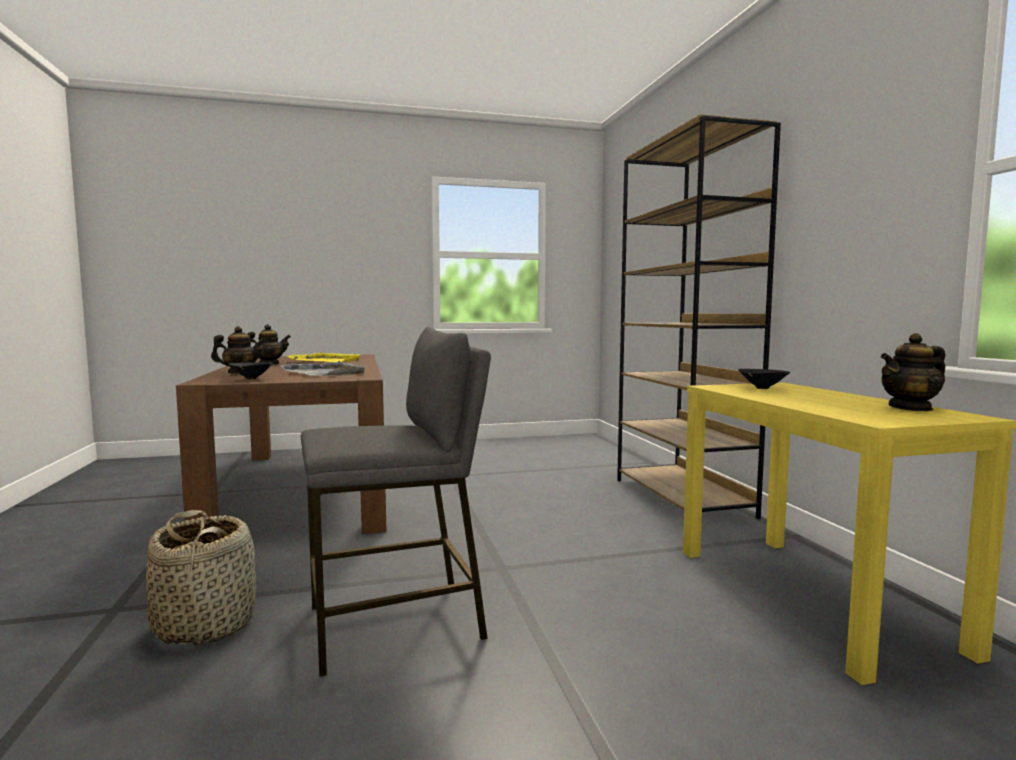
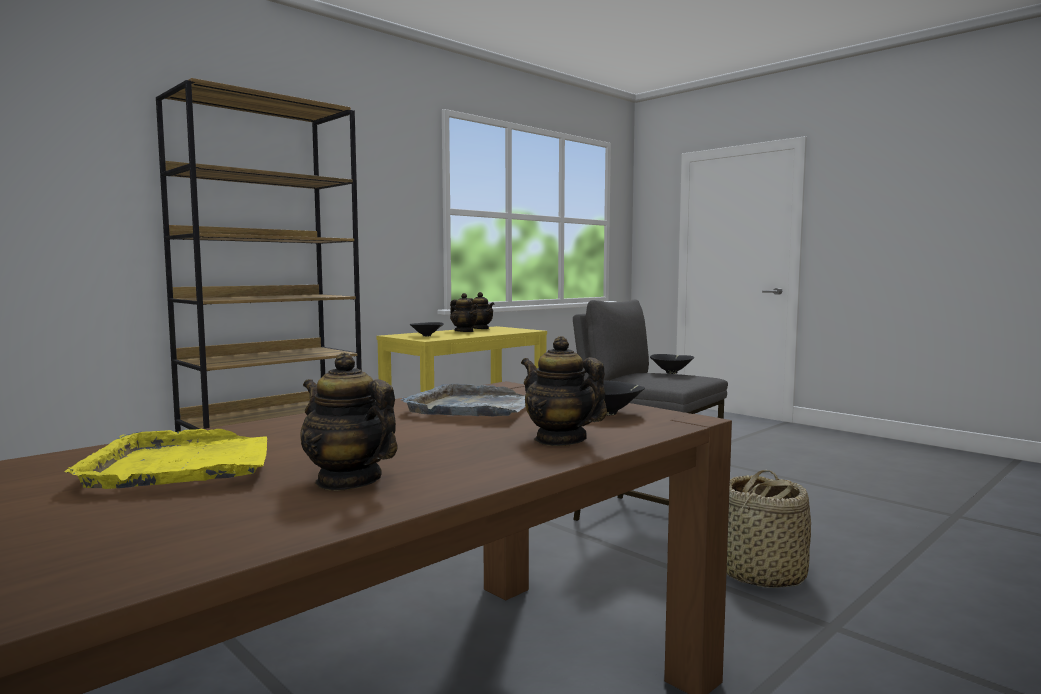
camera: 120 degrees left, 0 degrees up
none -> teapot [450,293,478,332]
none -> black bowl [650,354,694,374]

